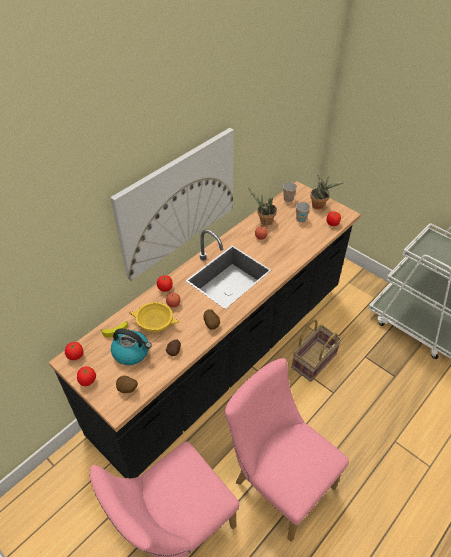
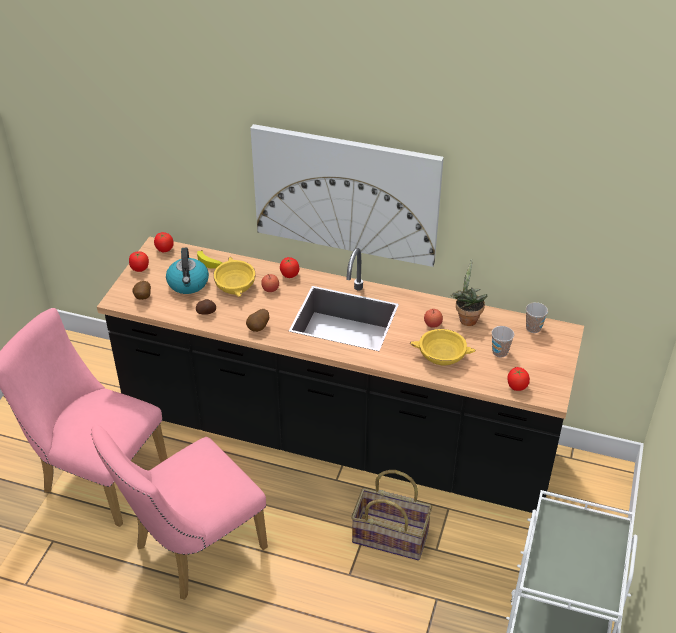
camera: 65 degrees right, 5 degrees down
pink chair [224,358,349,542] -> pink chair turned 150 degrees counterclockwise [91,425,268,600]
potted plant [310,175,345,209] -> none
none -> yellow bowl [410,329,476,365]

